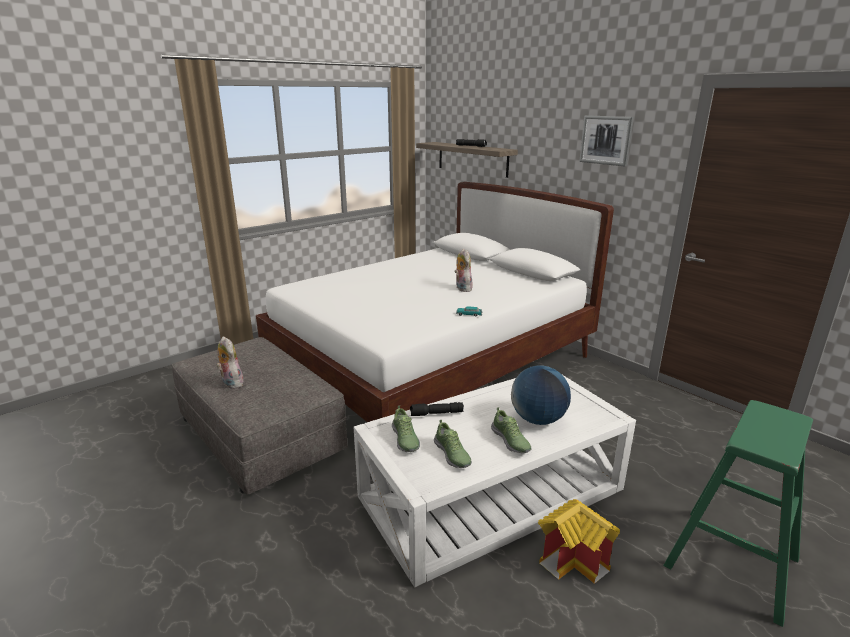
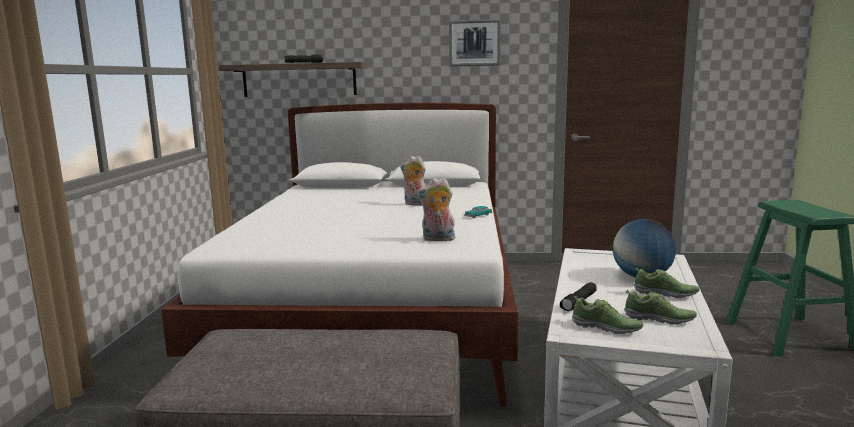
camera: 45 degrees left, 10 degrees down
plush toy [216,336,244,389] -> plush toy moved to [417,178,455,241]
toy house [538,499,620,584] -> none

